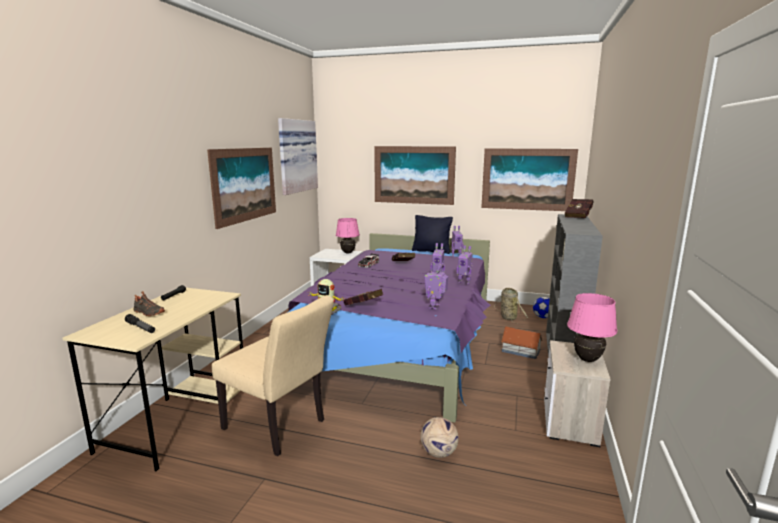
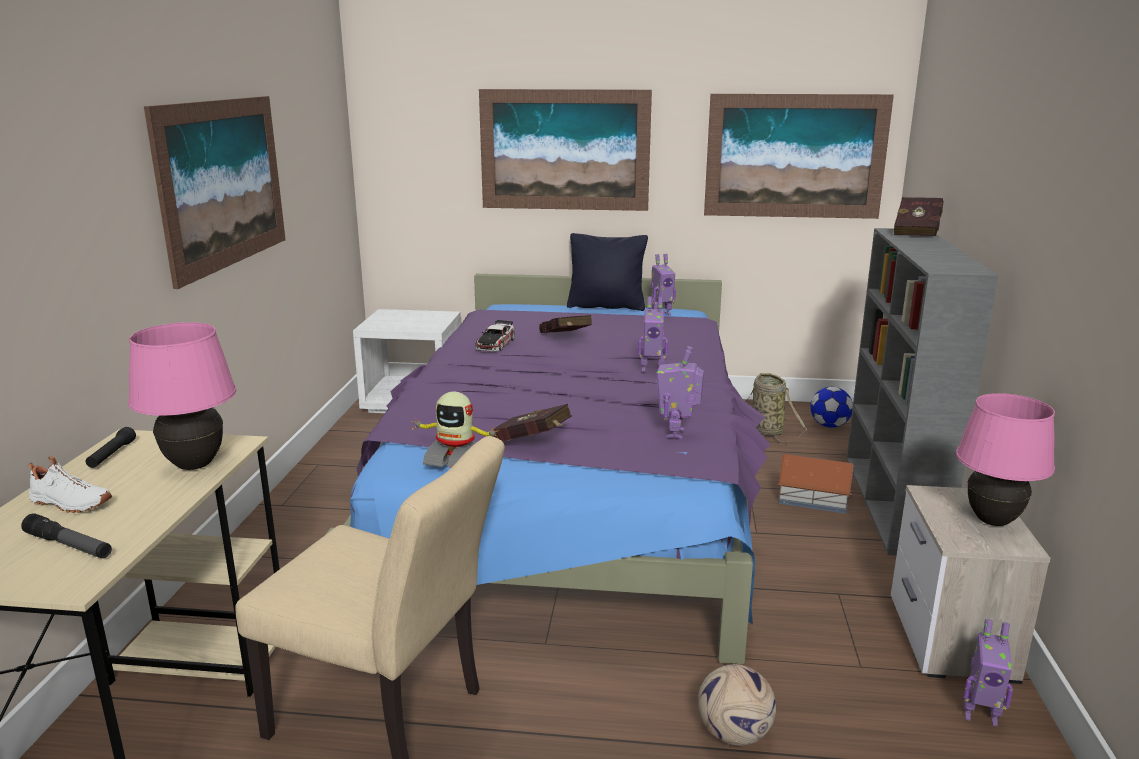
camera: 10 degrees left, 5 degrees up
black shoe [133,291,165,316] -> white shoe [28,455,112,513]
picture [278,118,318,195] -> none
pink table lamp [336,218,360,253] -> pink table lamp moved to [128,322,236,470]
toy robot [457,246,473,284] -> toy robot moved to [964,619,1013,726]

